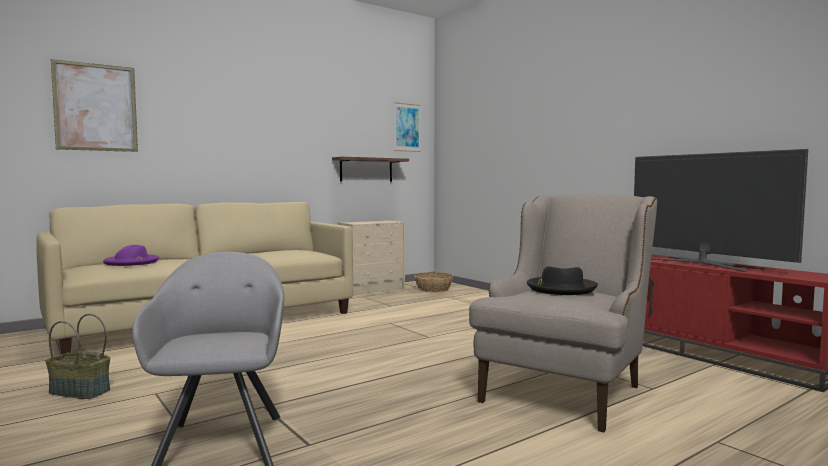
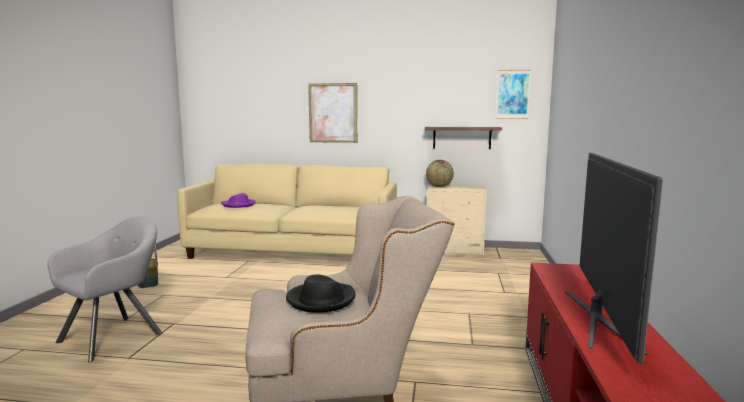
camera: 45 degrees right, 5 degrees up
picture [51,59,138,152] -> picture moved to [308,83,357,143]
basket [414,272,453,292] -> none
none -> globe [426,160,454,187]

